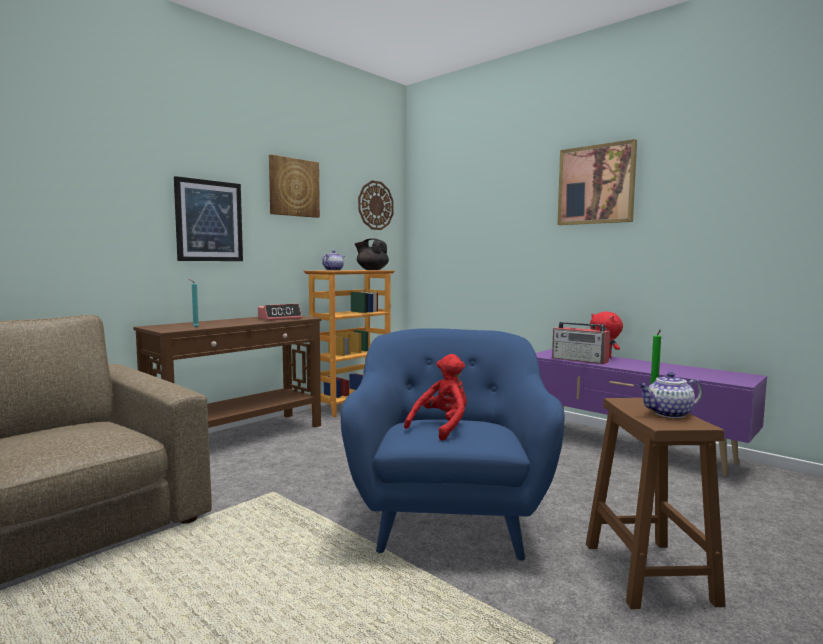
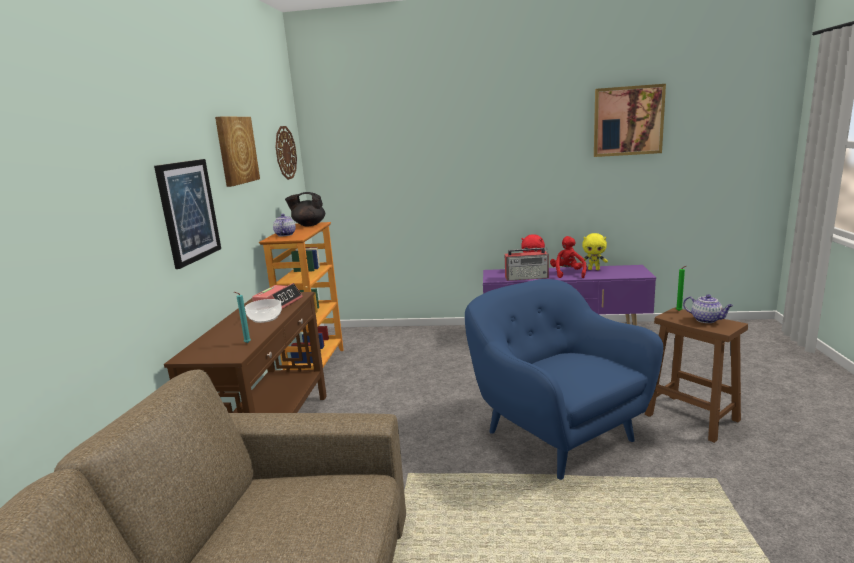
camera: 35 degrees left, 10 degrees up
red plush toy [404,354,467,441] -> red plush toy moved to [550,236,587,278]
picture [558,139,637,225] -> picture moved to [594,84,666,157]
teapot [638,372,703,418] -> teapot turned 90 degrees counterclockwise [683,294,733,323]
none -> bowl [245,299,282,323]
none -> yellow plush toy [581,233,608,270]

